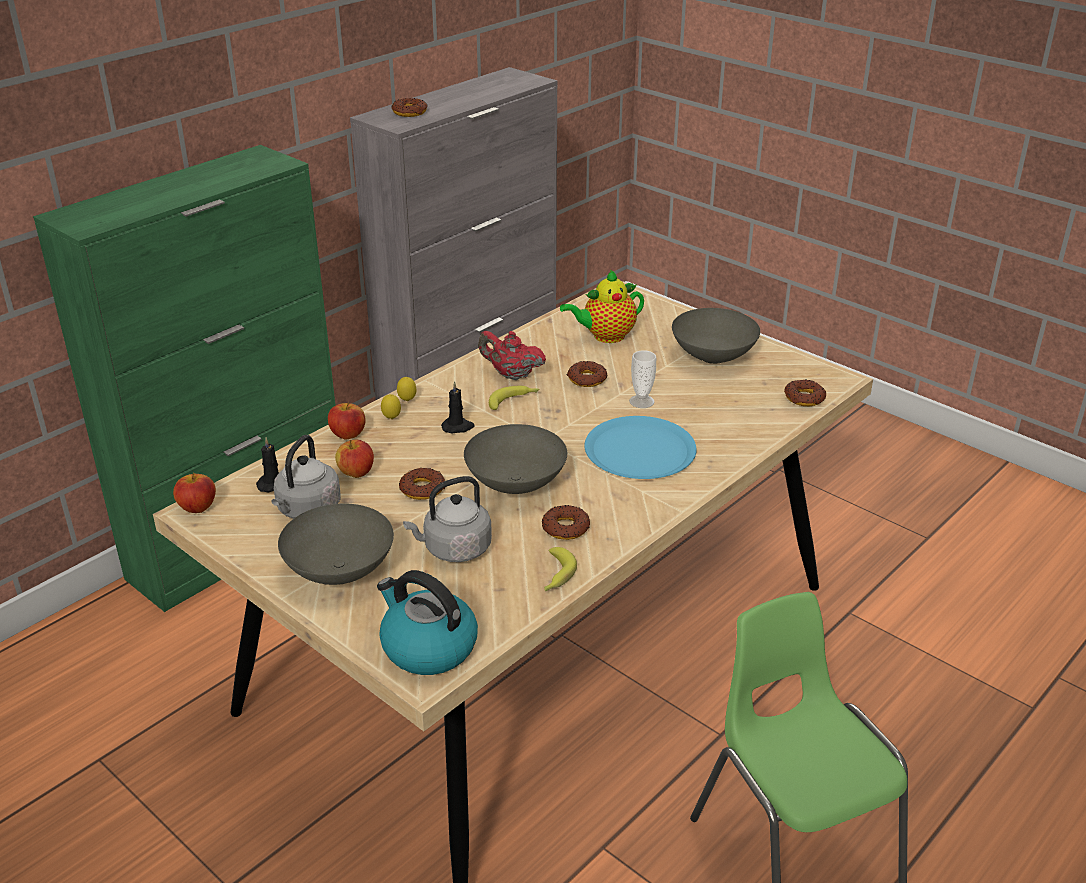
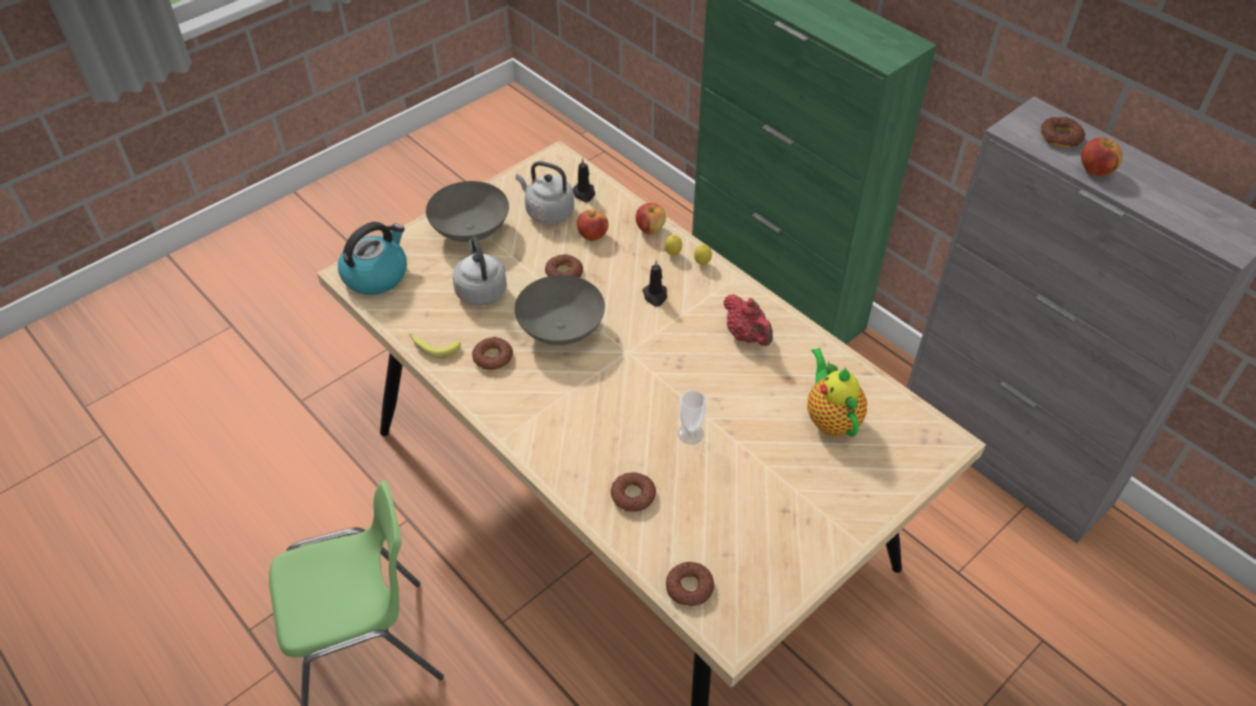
camera: 95 degrees right, 15 degrees up
apple [173,473,216,513] -> apple moved to [1081,137,1123,176]
red teapot [478,331,546,380] -> red teapot turned 120 degrees clockwise [723,294,773,346]
banana [489,386,539,410] -> none
donut [567,361,607,387] -> donut moved to [611,472,656,512]
blue plate [584,416,697,479] -> none
grey bowl [672,308,760,364] -> none

